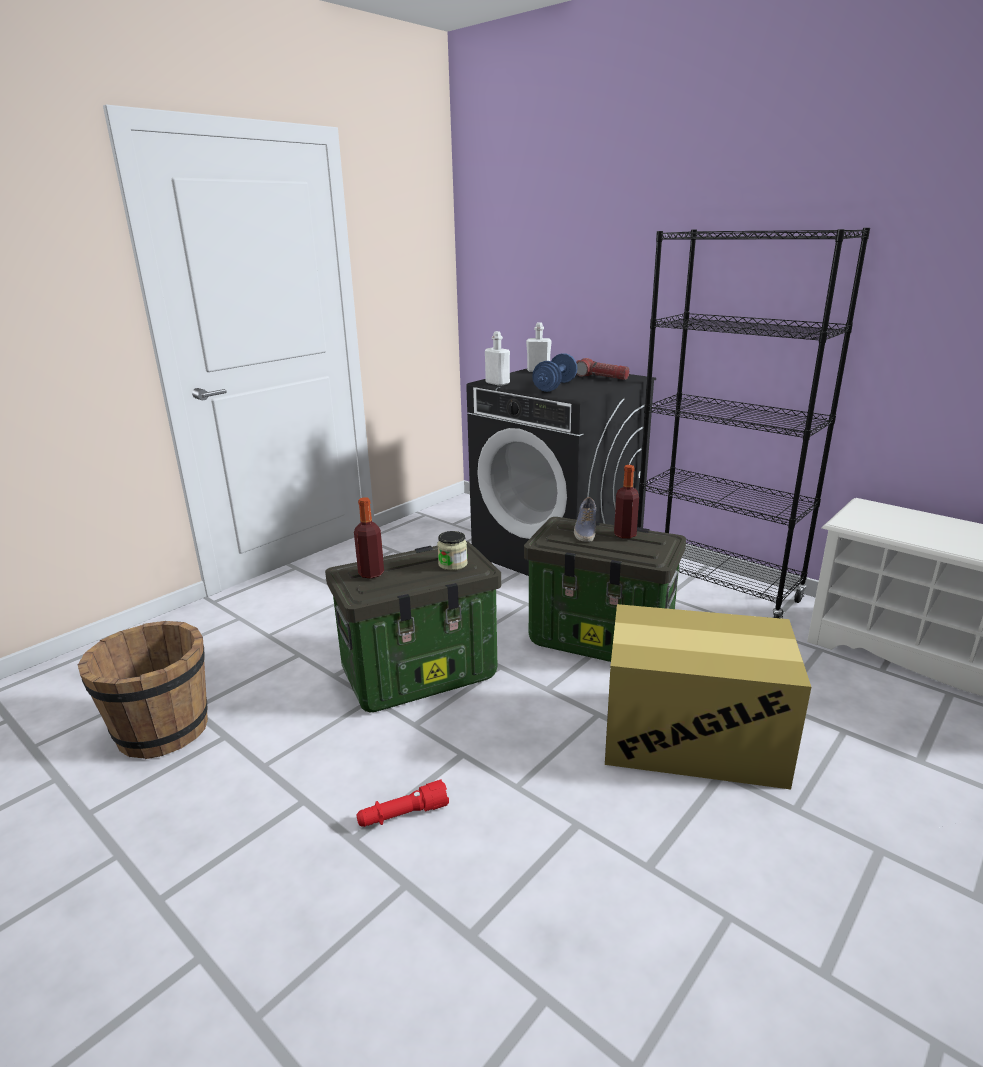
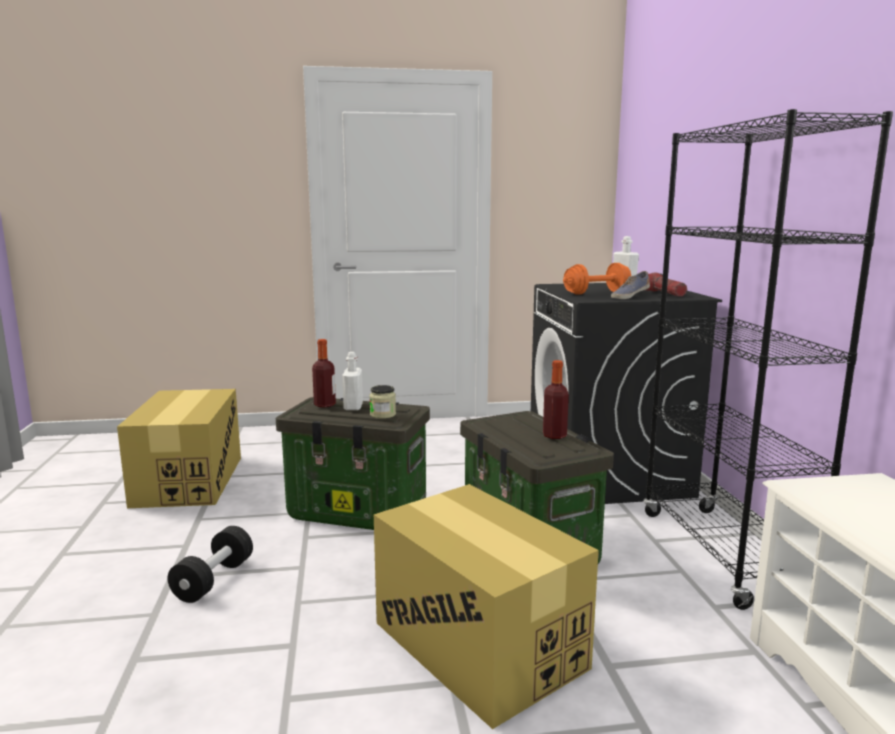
camera: 40 degrees right, 10 degrees down
brown bucket [78,621,208,759] -> cardboard box [117,389,241,508]
red flashlight [356,779,449,827] -> black dumbbell [168,526,253,603]
white bottle [485,331,510,386] -> white bottle moved to [342,352,363,410]
blue dumbbell [532,353,578,392] -> orange dumbbell [563,263,631,295]
shoe [574,497,596,542] -> shoe moved to [611,271,650,299]

